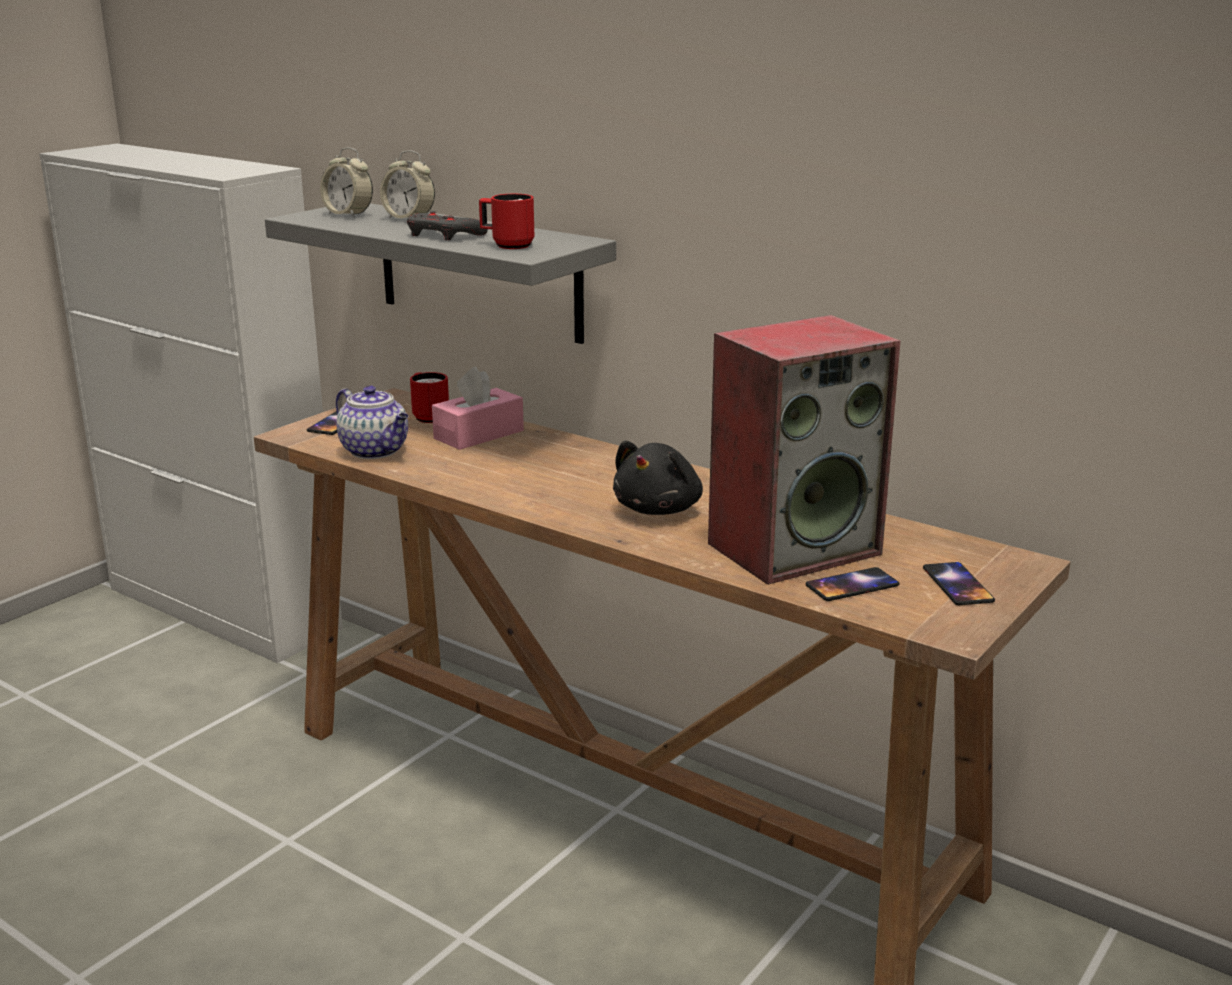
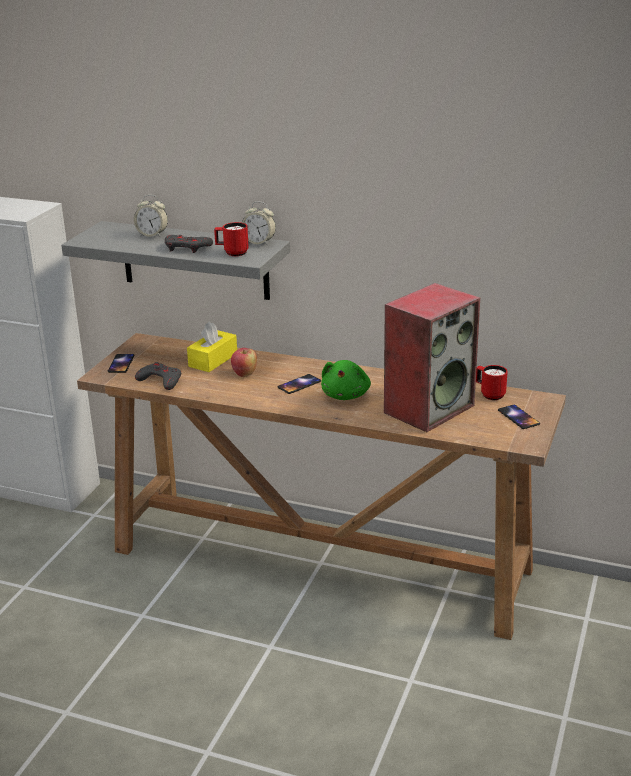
camera: 15 degrees left, 5 degrees up
alarm clock [320,147,373,218] -> alarm clock moved to [242,201,276,246]
teapot [336,385,408,459] -> grey game controller [135,362,181,390]
red mug [410,372,449,423] -> red mug moved to [476,365,508,400]
pink tissue box [432,367,524,450] -> yellow tissue box [187,321,237,372]
black plush toy [613,440,703,515] -> green plush toy [321,360,371,400]
phone [806,567,899,601] -> phone moved to [278,374,321,394]
none -> apple [231,348,257,377]

